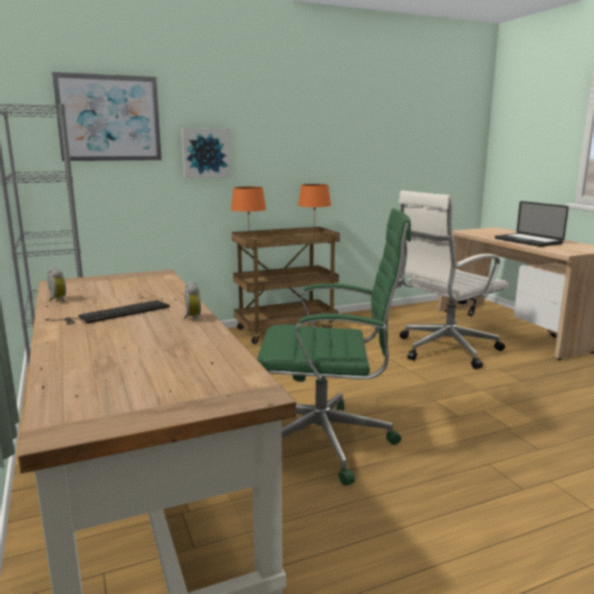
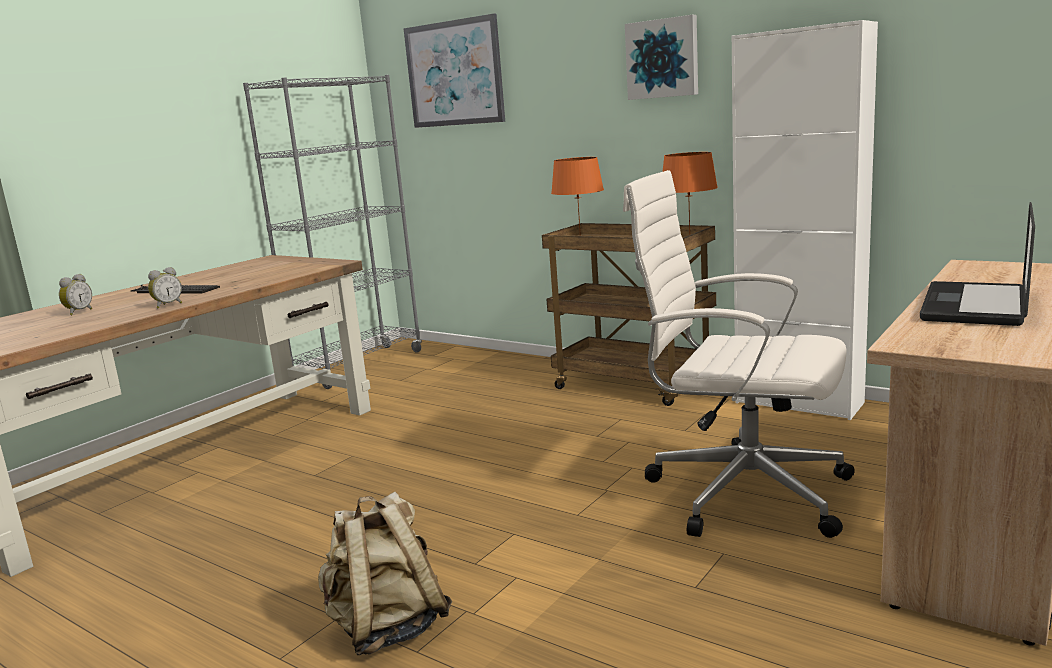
camera: 60 degrees right, 0 degrees up
alarm clock [47,267,66,302] -> alarm clock moved to [59,274,92,315]
picture [181,128,231,178] -> picture moved to [625,15,698,100]
green office chair [257,208,411,486] -> none
none -> beige backpack [318,492,452,655]
none -> white cabinet [732,20,878,420]

